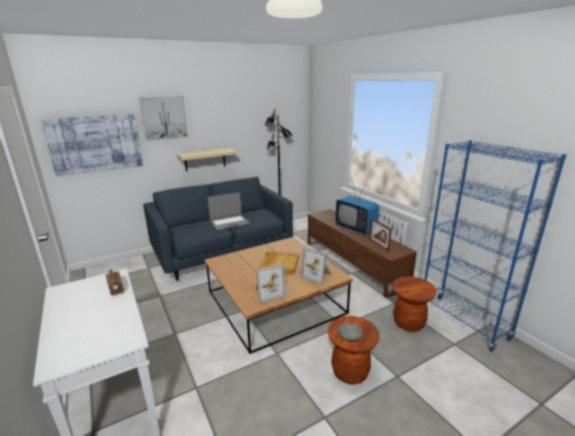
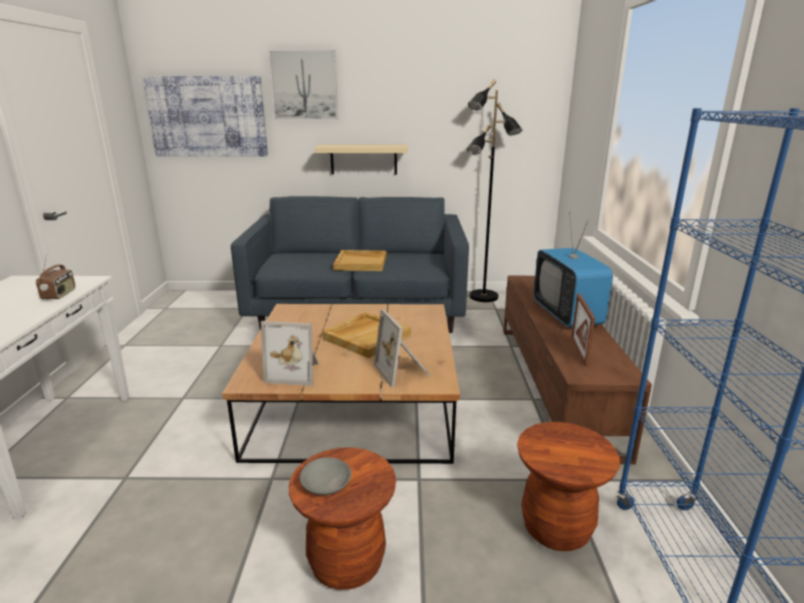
camera: 30 degrees right, 0 degrees up
laptop [208,192,250,230] -> beige tray [333,250,387,271]

